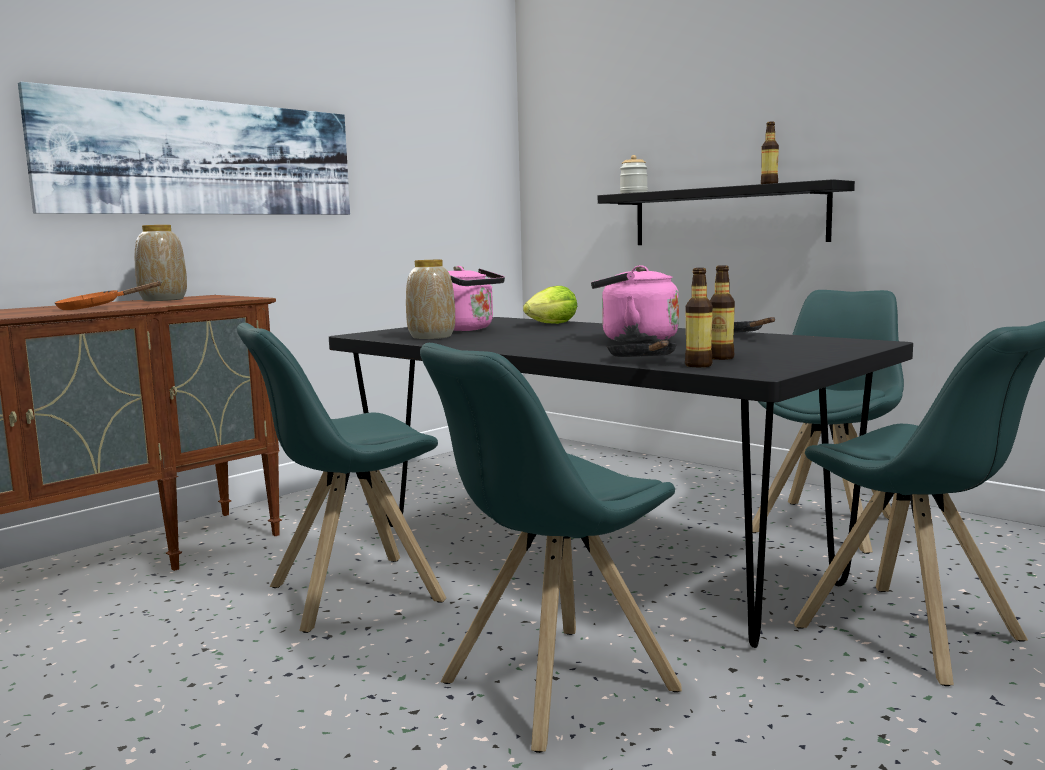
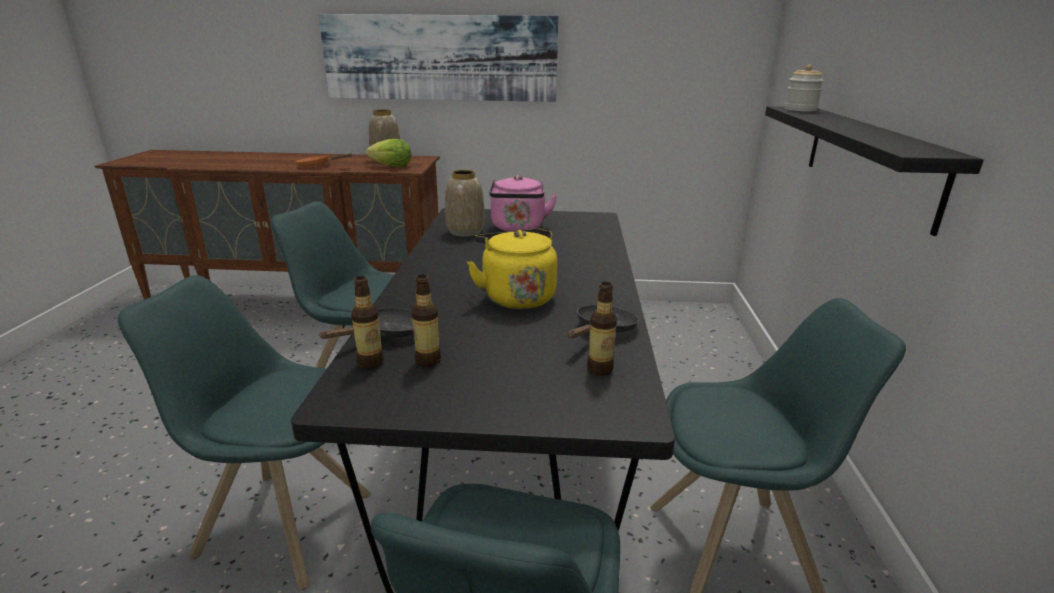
camera: 50 degrees right, 15 degrees up
lettuce [523,286,577,324] -> lettuce moved to [366,139,412,167]
pink kettle [591,265,679,343] -> yellow kettle [467,229,557,309]
bottle [761,122,779,184] -> bottle moved to [587,282,617,376]

